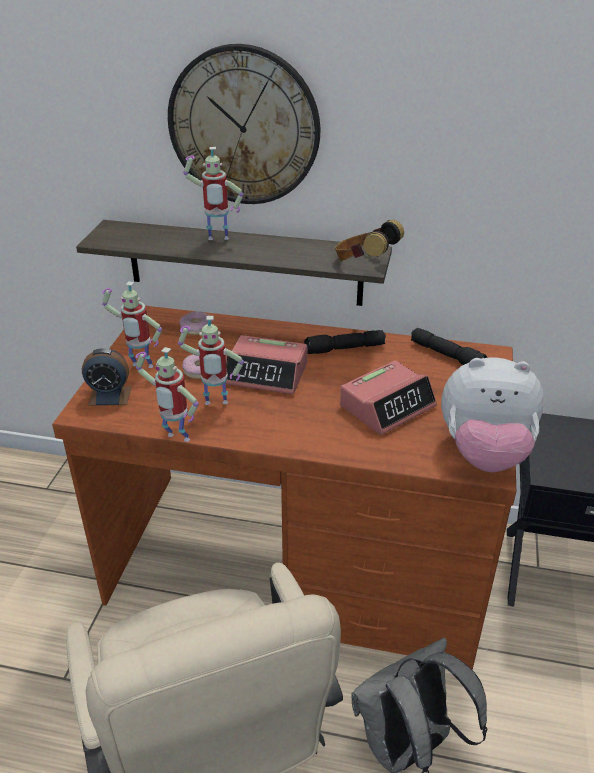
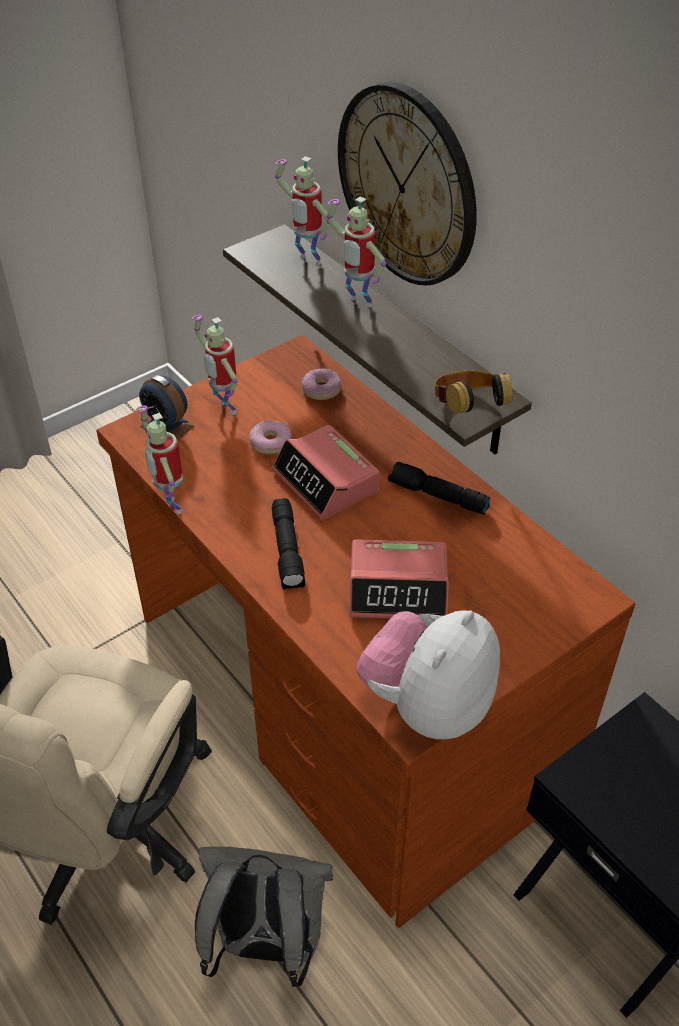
camera: 40 degrees right, 10 degrees up
toy robot [178,316,244,405] -> toy robot moved to [275,156,331,265]
black flashlight [411,328,488,365] -> black flashlight moved to [272,498,305,590]
plush toy [441,358,544,472] -> plush toy turned 75 degrees clockwise [357,610,500,739]

